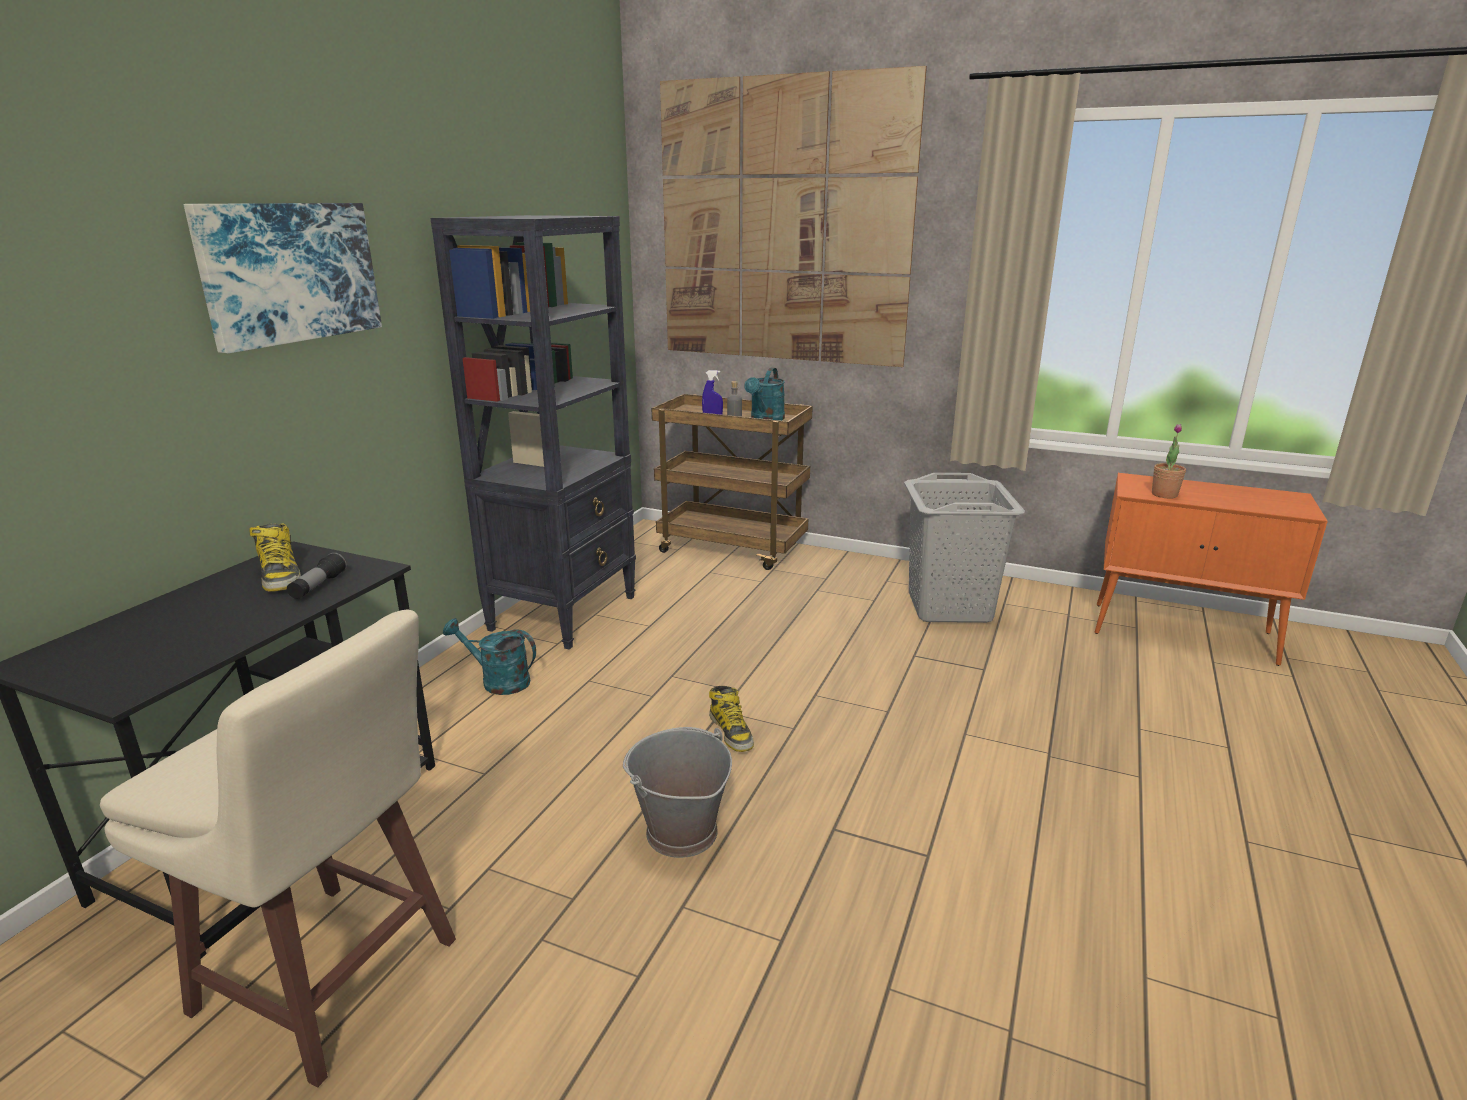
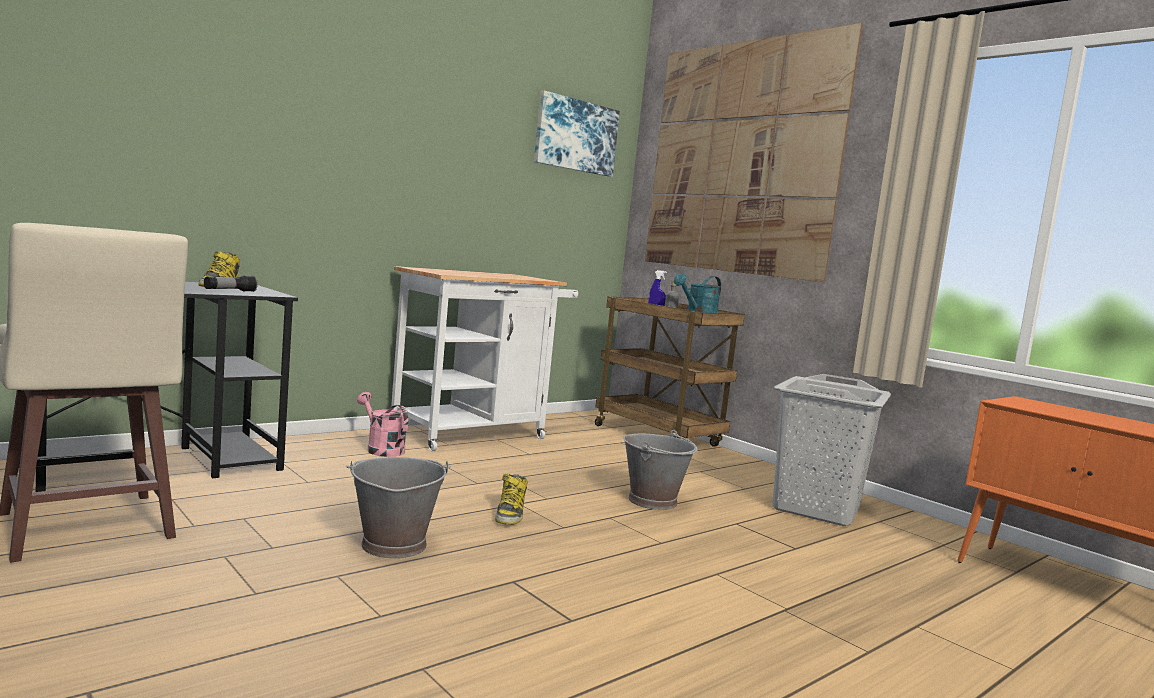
camera: 25 degrees right, 15 degrees down
picture [184,203,382,353] -> picture moved to [534,91,620,177]
black bookcase [430,215,636,650] -> white cart [391,266,578,451]
turquoise watering can [443,618,536,695] -> pink watering can [357,392,408,457]
potted plant [1152,424,1186,498] -> none
none -> grey bucket [623,430,698,510]

